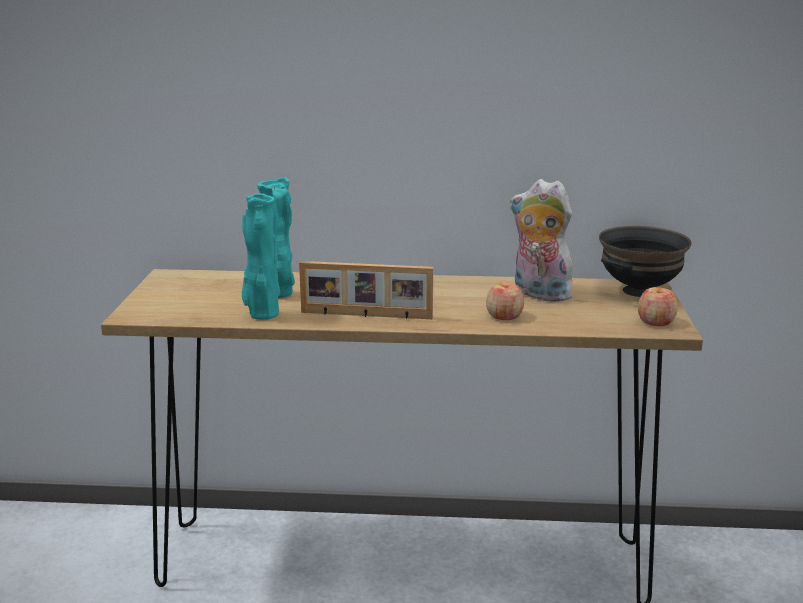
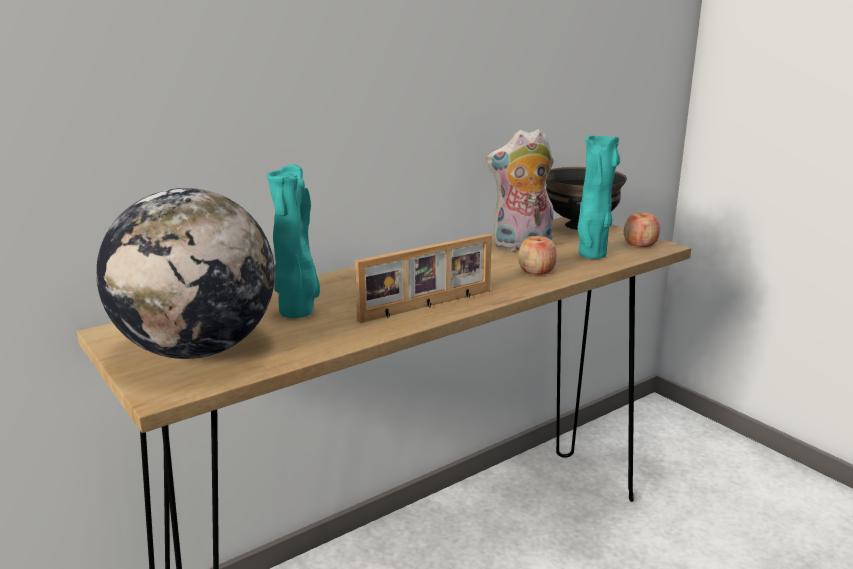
camera: 40 degrees left, 0 degrees up
turquoise vase [242,193,281,320] -> turquoise vase moved to [578,135,620,259]
none -> globe [96,188,275,359]

